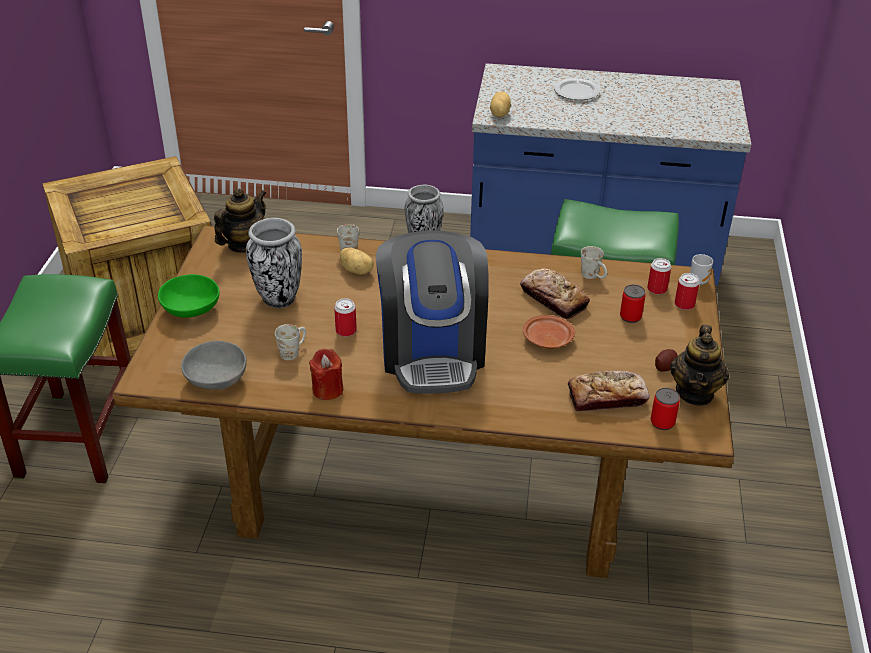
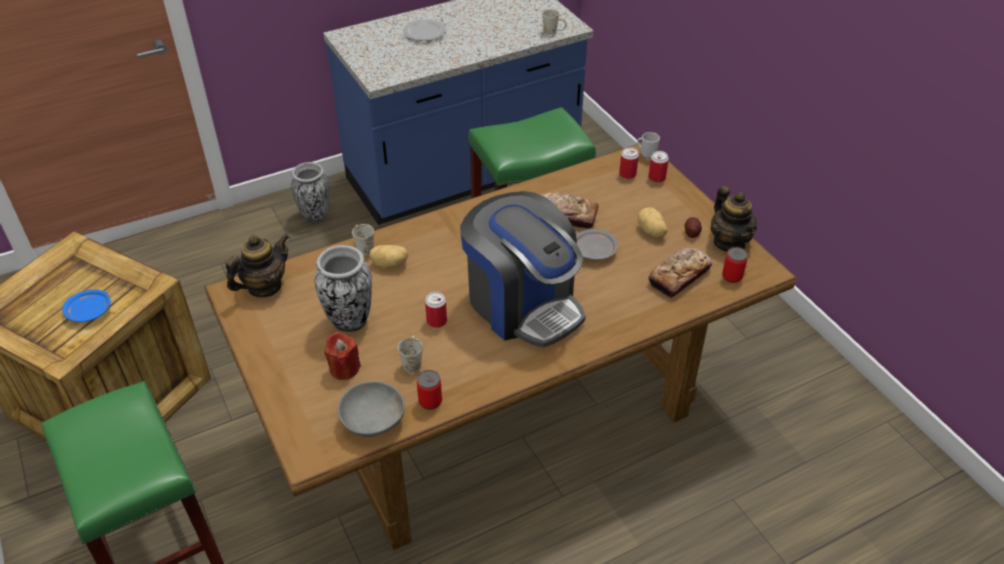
camera: 35 degrees left, 5 degrees up
green bowl [158,274,220,318] -> none
teapot [214,188,266,253] -> teapot turned 45 degrees clockwise [225,234,289,297]
red candle [309,349,343,400] -> red candle moved to [325,332,361,380]
potato [490,91,511,117] -> potato moved to [638,207,667,237]
brown plate [523,315,575,349] -> grey plate [576,229,618,260]
white mug [581,246,607,279] -> white mug moved to [542,9,567,35]
can [620,285,646,323] -> can moved to [417,370,442,410]
none -> blue plate [62,290,111,322]

